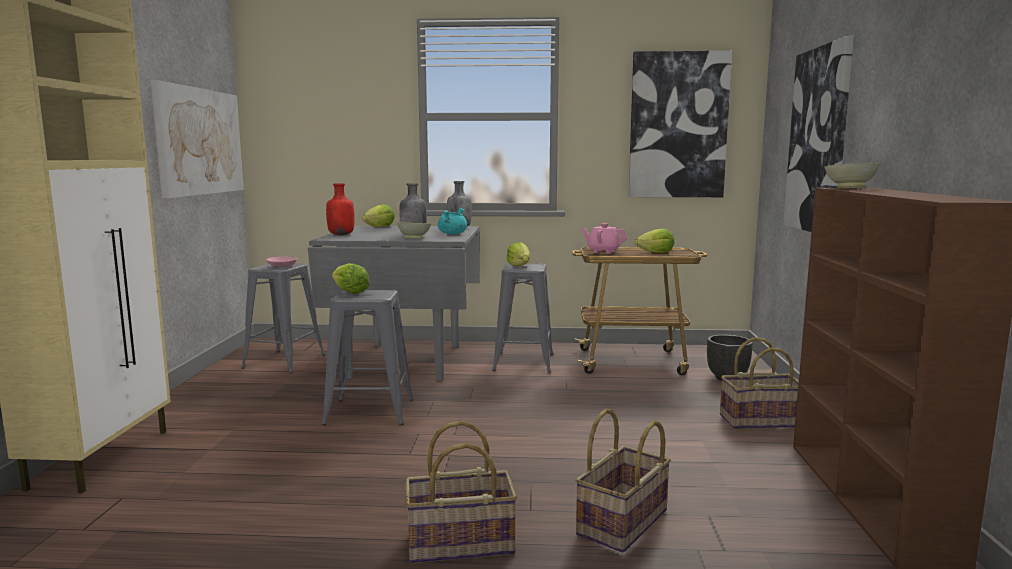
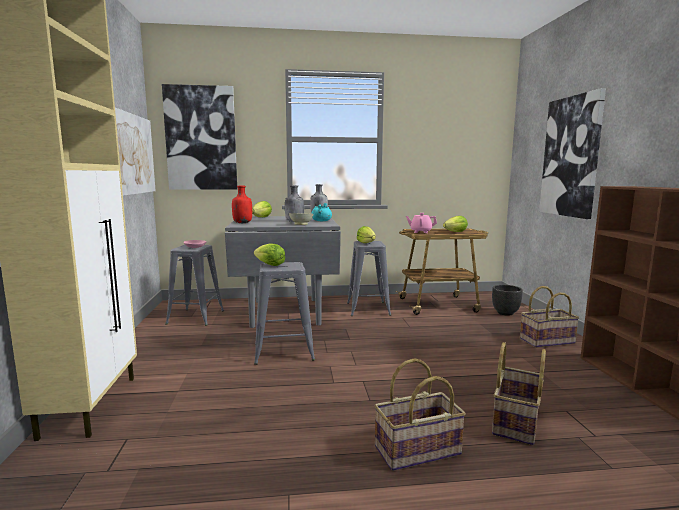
camera: 10 degrees left, 0 degrees up
picture [628,51,732,197] -> picture moved to [162,84,237,190]
beige bowl [824,163,880,188] -> none

